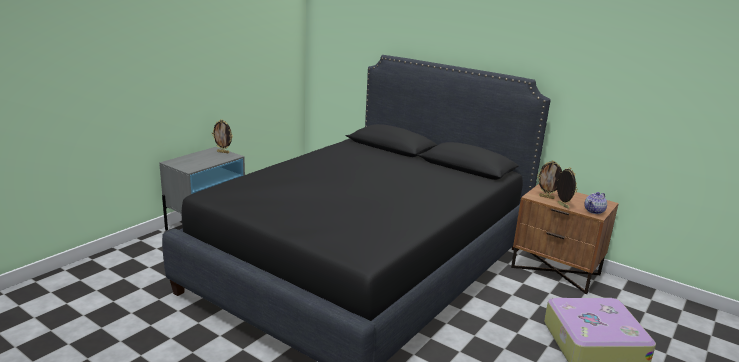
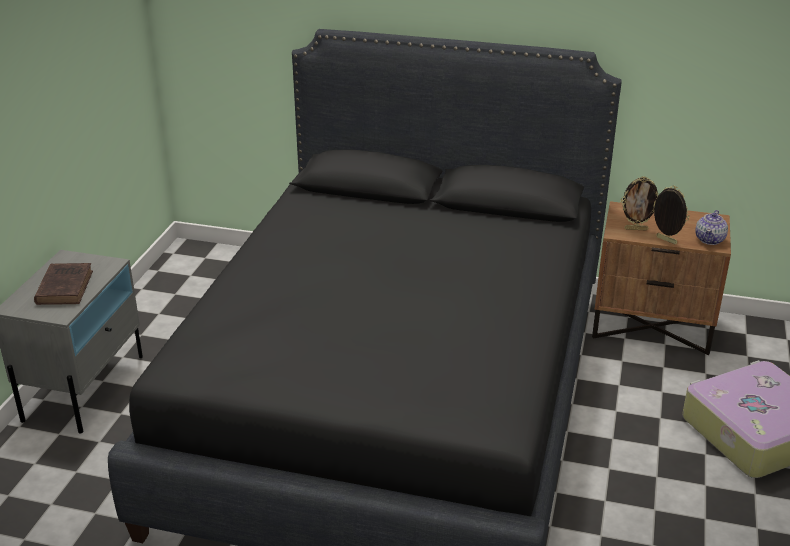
camera: 20 degrees left, 10 degrees up
picture frame [212,119,233,153] -> none
none -> brown book [34,263,93,305]

